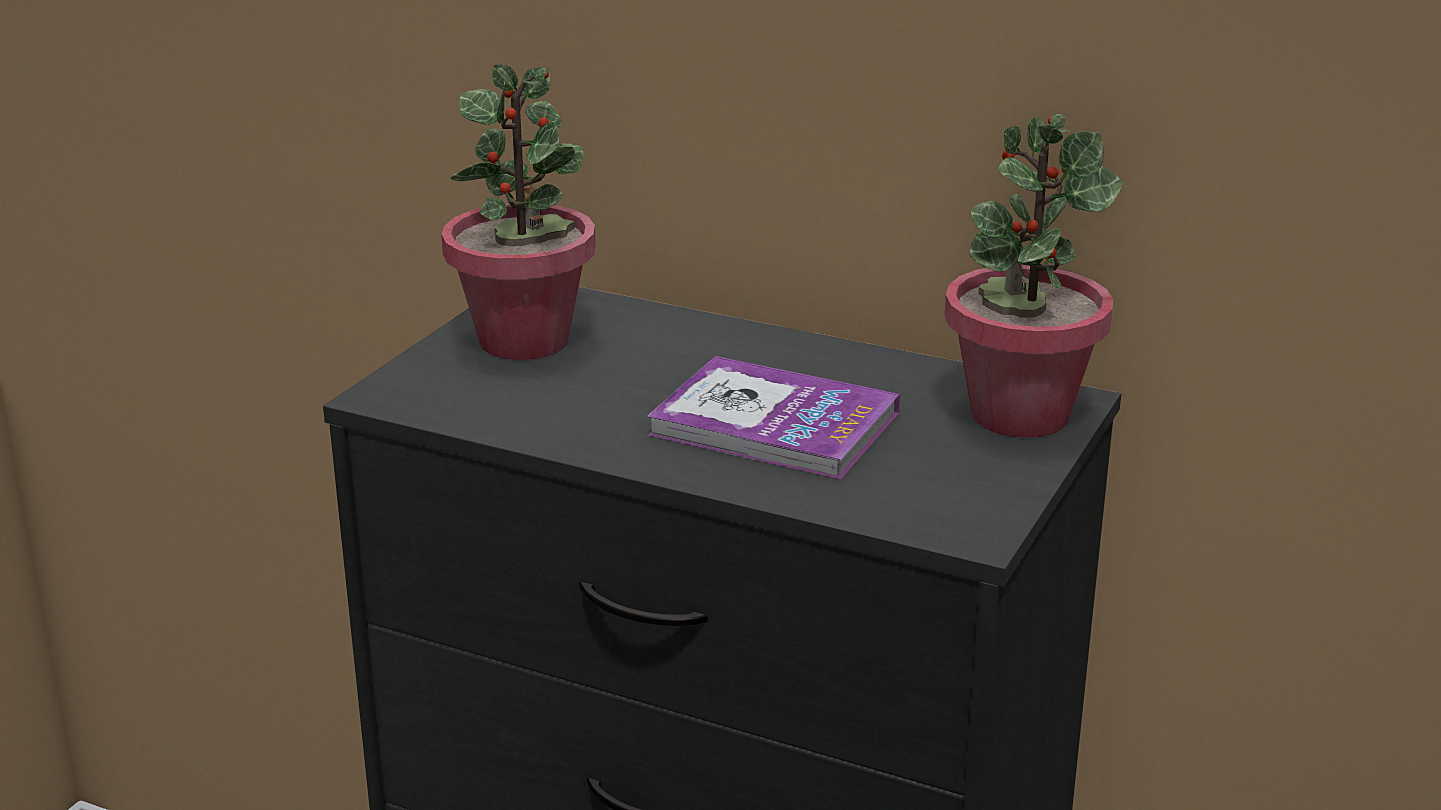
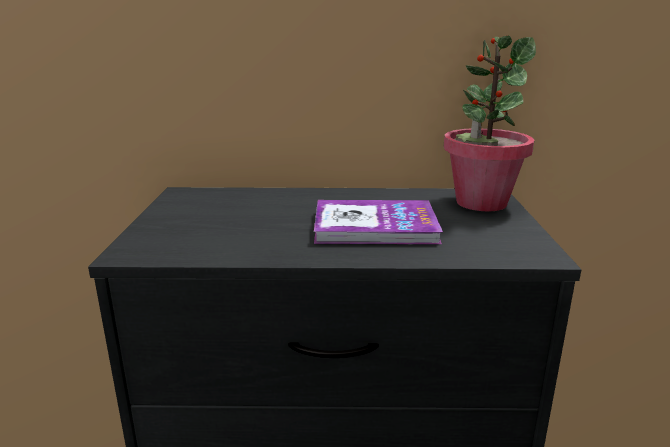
camera: 25 degrees left, 5 degrees down
potted plant [441,65,596,360] -> none

